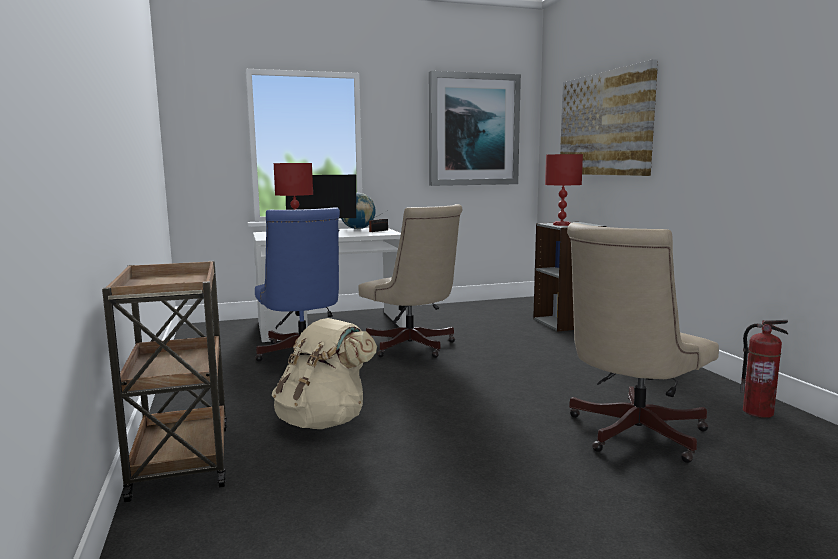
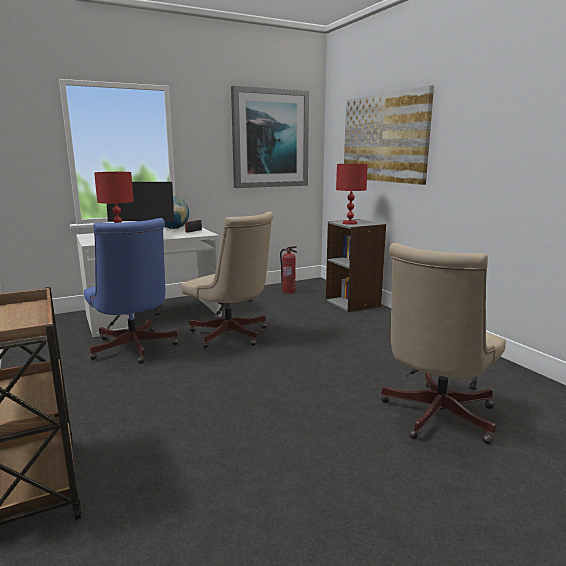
camera: 10 degrees left, 5 degrees up
beige backpack [272,318,377,429] -> none
fire extinguisher [740,320,789,418] -> fire extinguisher moved to [280,246,297,293]

